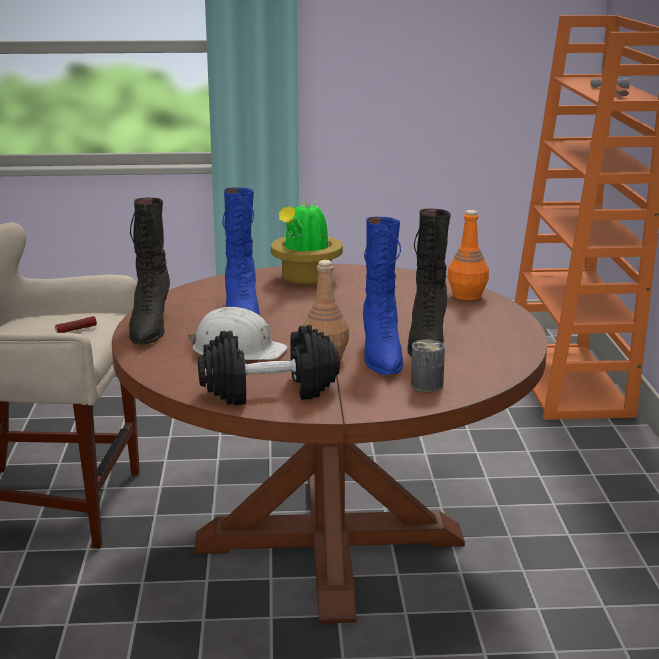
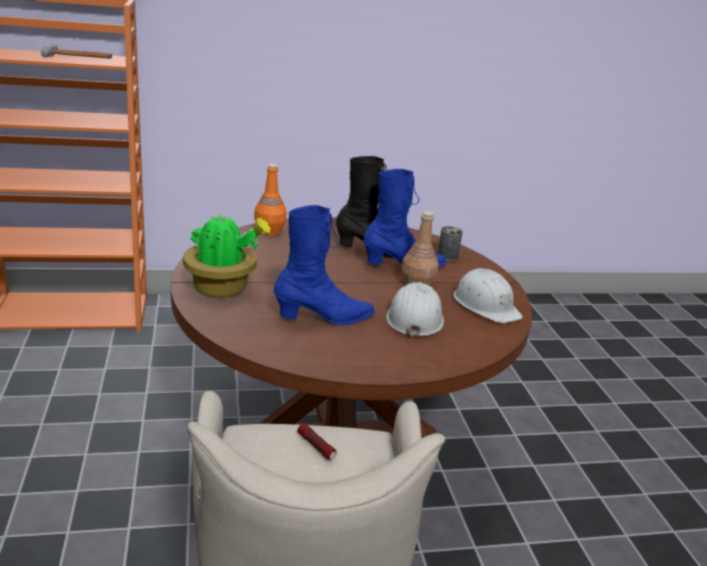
camera: 100 degrees left, 5 degrees up
black boot [129,198,170,345] -> none
black dumbbell [198,325,340,405] -> white hard hat [453,268,523,323]

